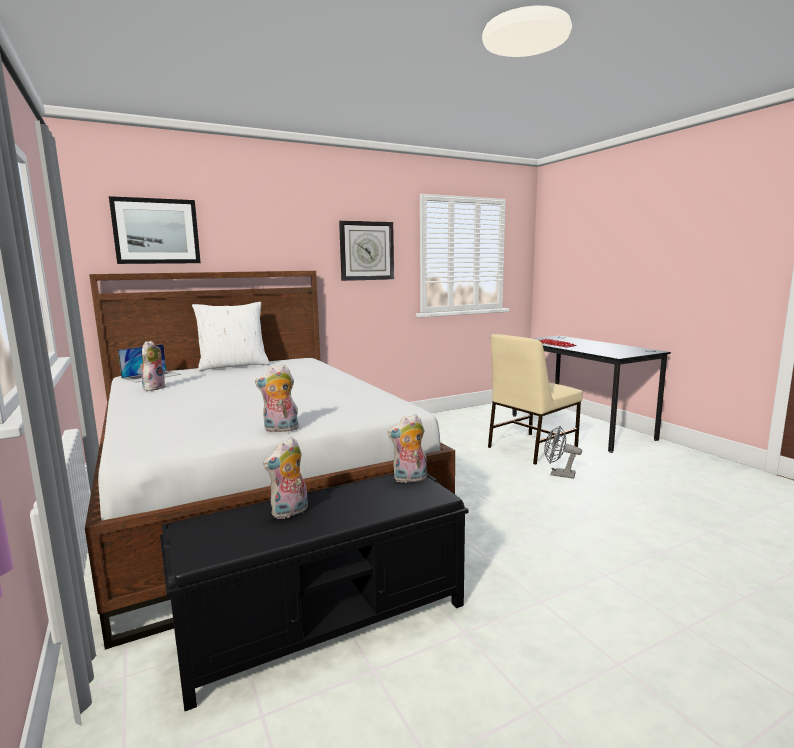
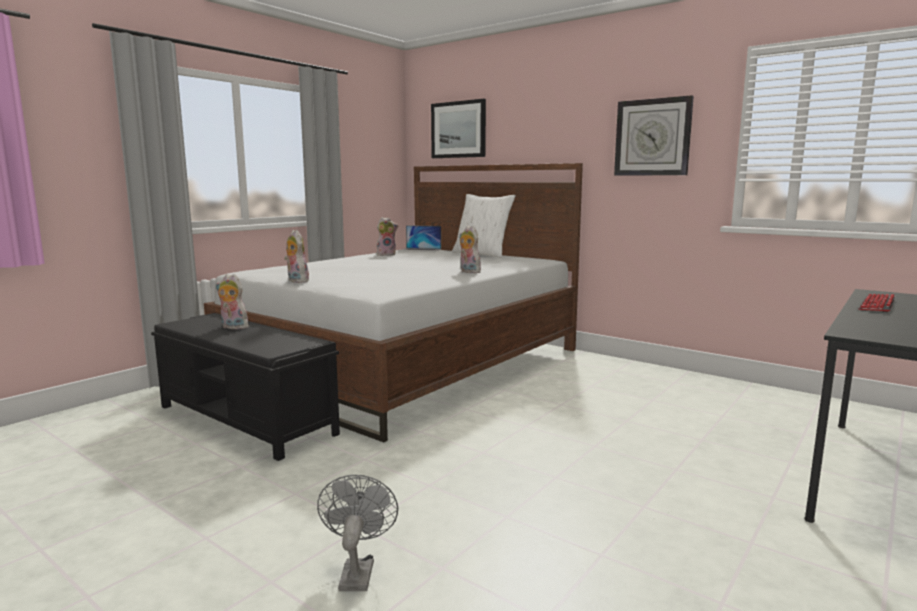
camera: 65 degrees right, 0 degrees up
plush toy [387,414,427,483] -> plush toy moved to [459,226,482,273]
beige chair [488,334,583,465] -> none
grey fan [544,426,582,479] -> grey fan moved to [317,475,398,591]

